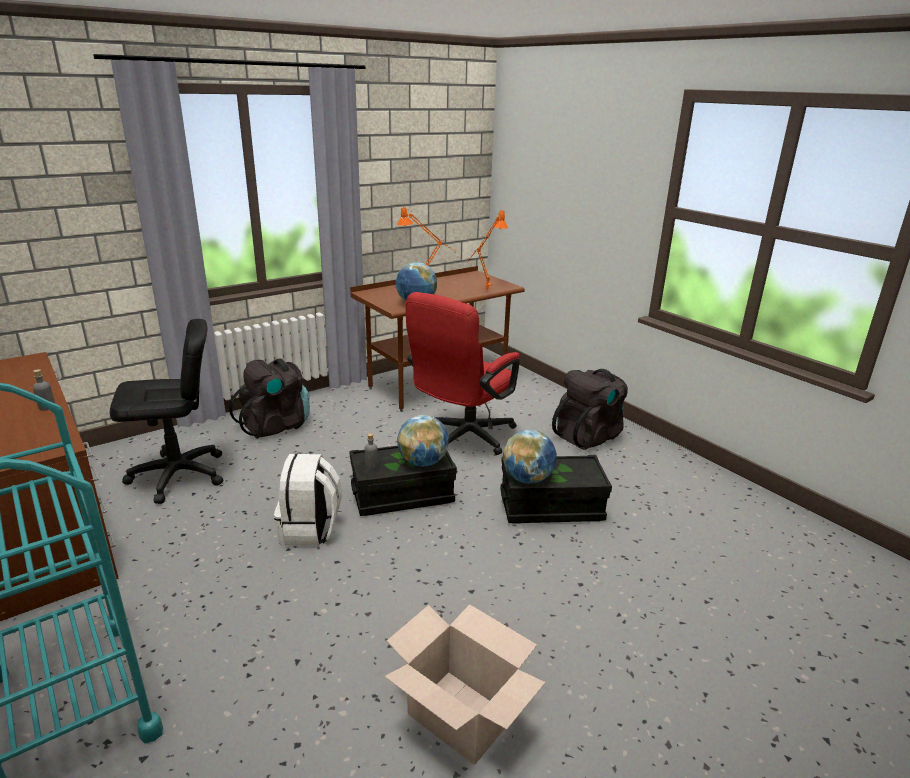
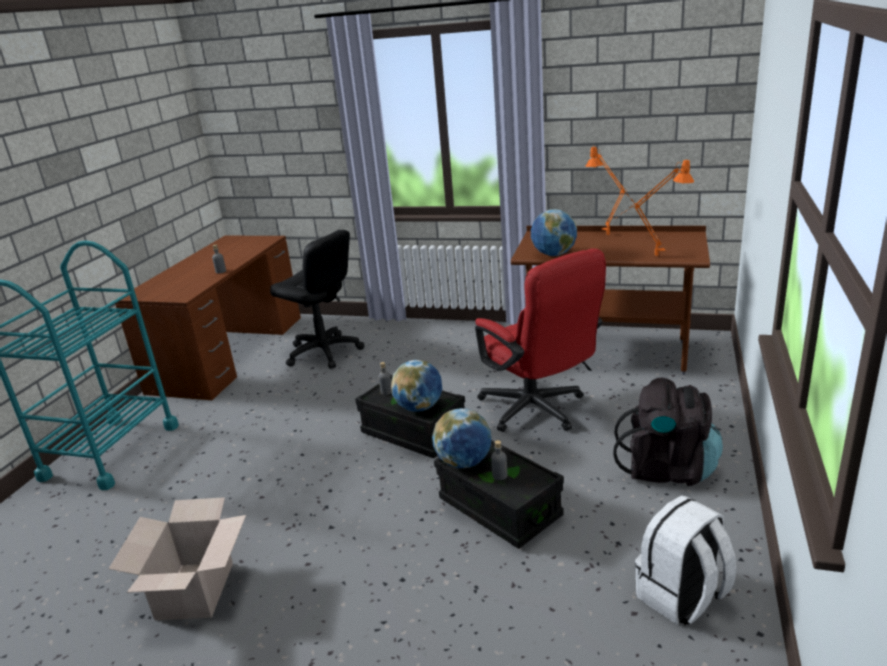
camera: 55 degrees right, 0 degrees up
black backpack [229,359,310,439] -> none
white backpack [274,454,342,546] -> white backpack moved to [635,495,737,625]
red office chair [406,292,520,455] -> red office chair turned 120 degrees counterclockwise [475,248,606,432]
none -> grey bottle [491,440,508,480]

